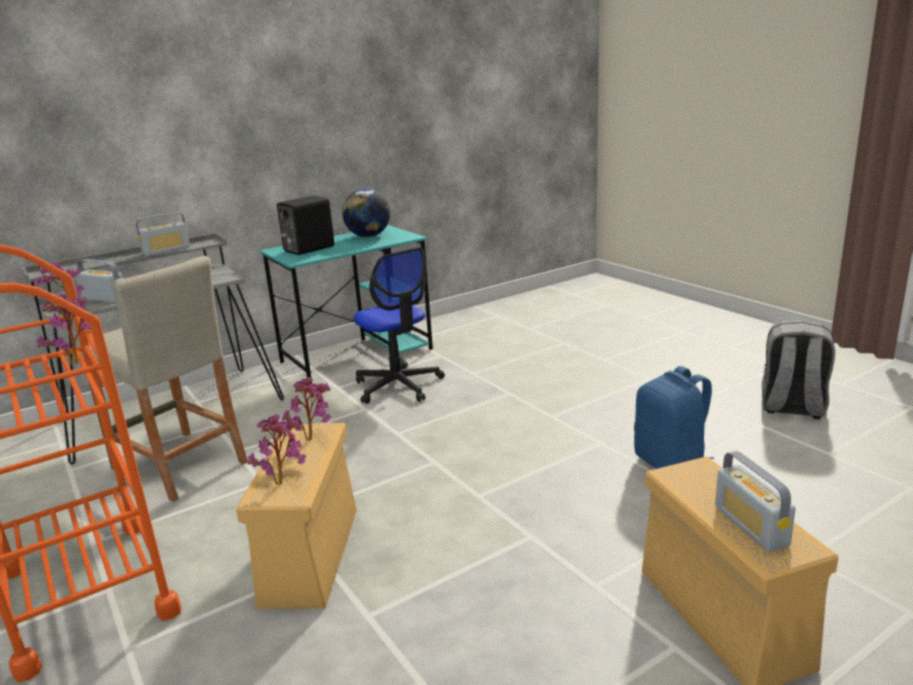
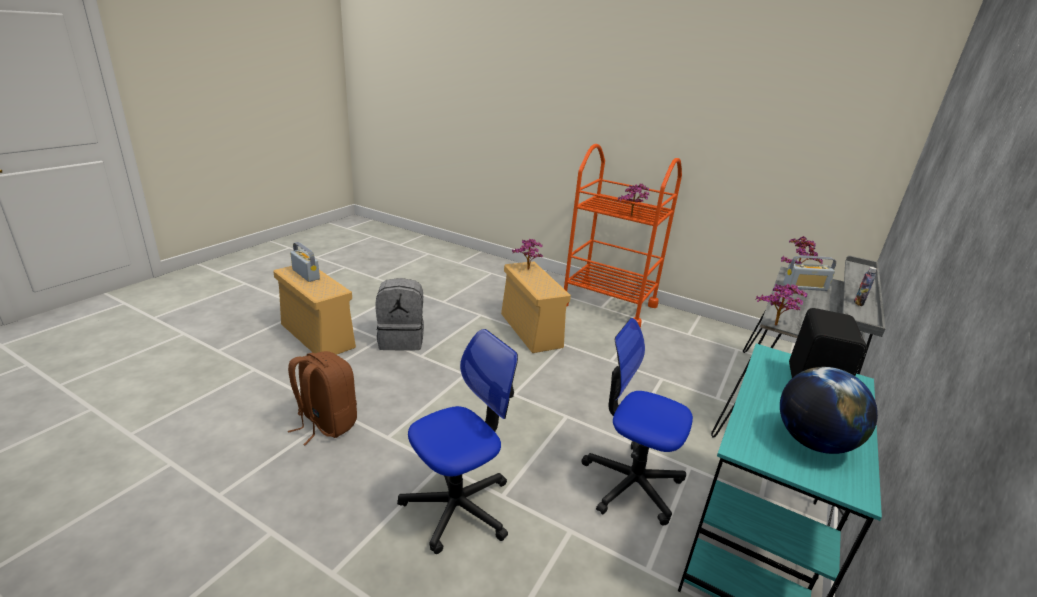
camera: 150 degrees right, 5 degrees up
beige stool [80,256,248,502] -> none
radio [136,212,190,256] -> bottle [854,267,877,306]
potted plant [282,377,331,441] -> potted plant moved to [756,283,807,325]
blue backpack [634,366,714,469] -> brown backpack [288,351,357,445]
grey backpack [762,320,835,419] -> grey backpack moved to [376,278,424,350]
none -> office chair [397,329,518,554]

